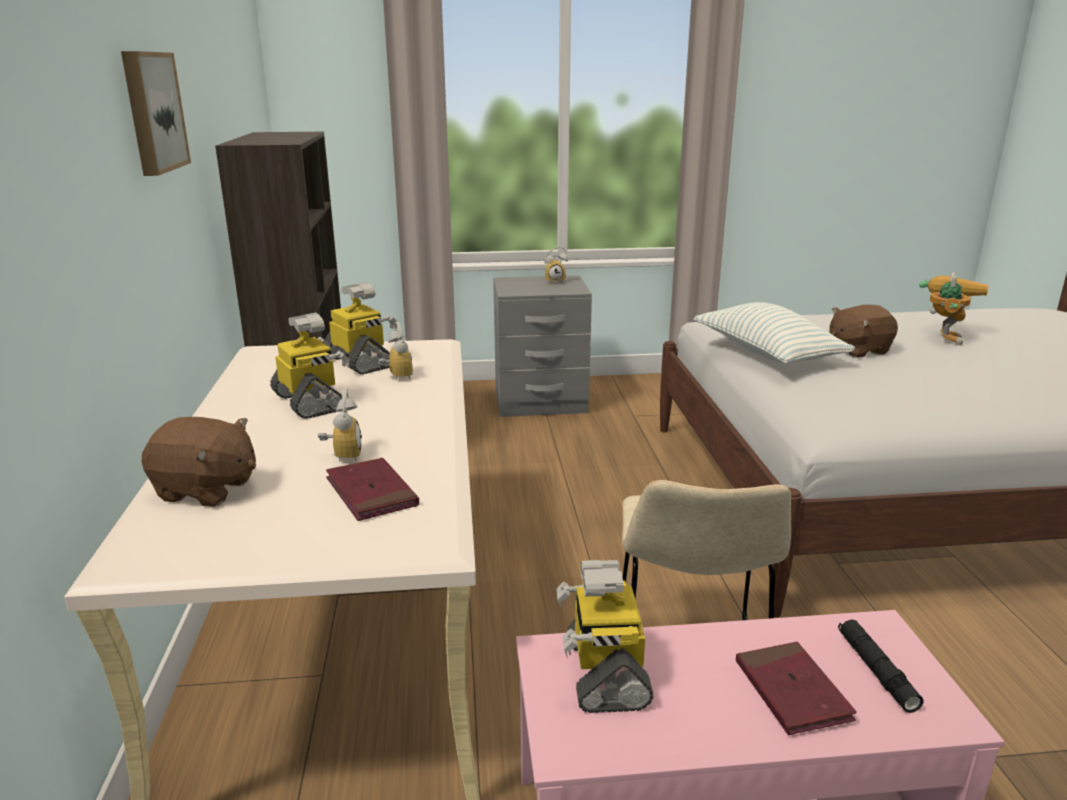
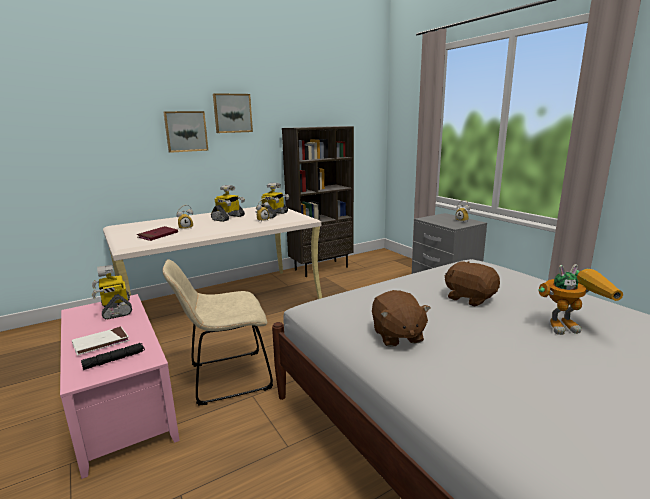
camera: 65 degrees right, 5 degrees down
brown plush toy [142,417,256,507] -> brown plush toy moved to [372,290,431,347]
toy robot [556,560,653,713] -> toy robot turned 90 degrees counterclockwise [92,265,132,320]
pillow [694,302,855,364] -> none
red book [736,642,857,735] -> white book [72,327,129,355]
none -> picture [163,111,208,153]

